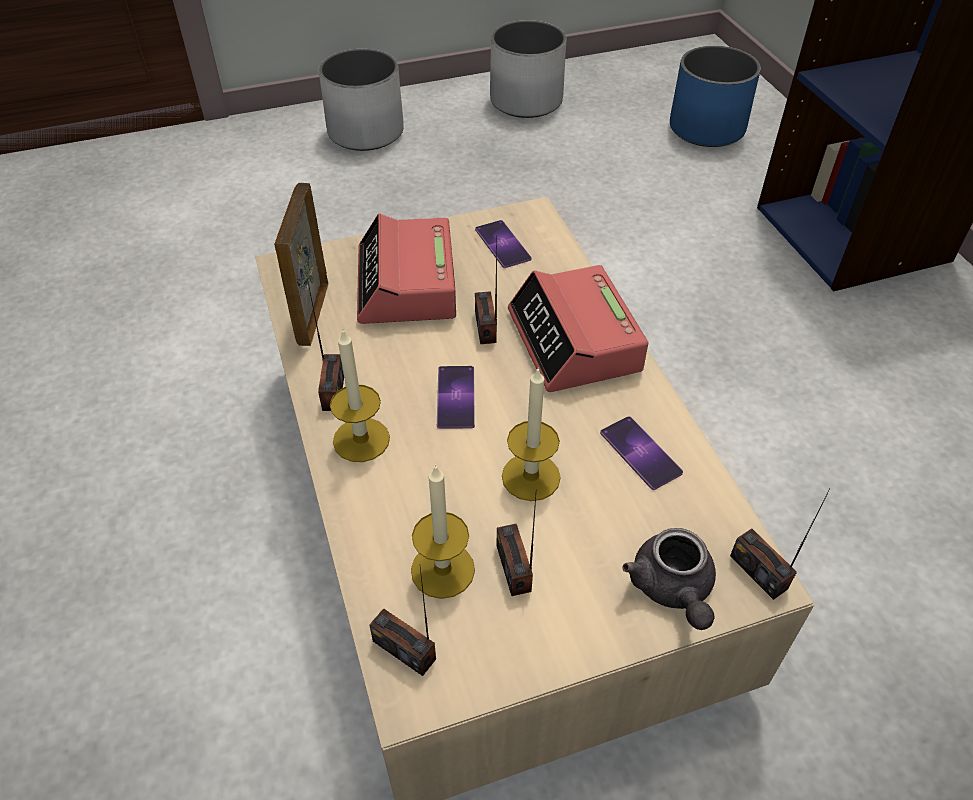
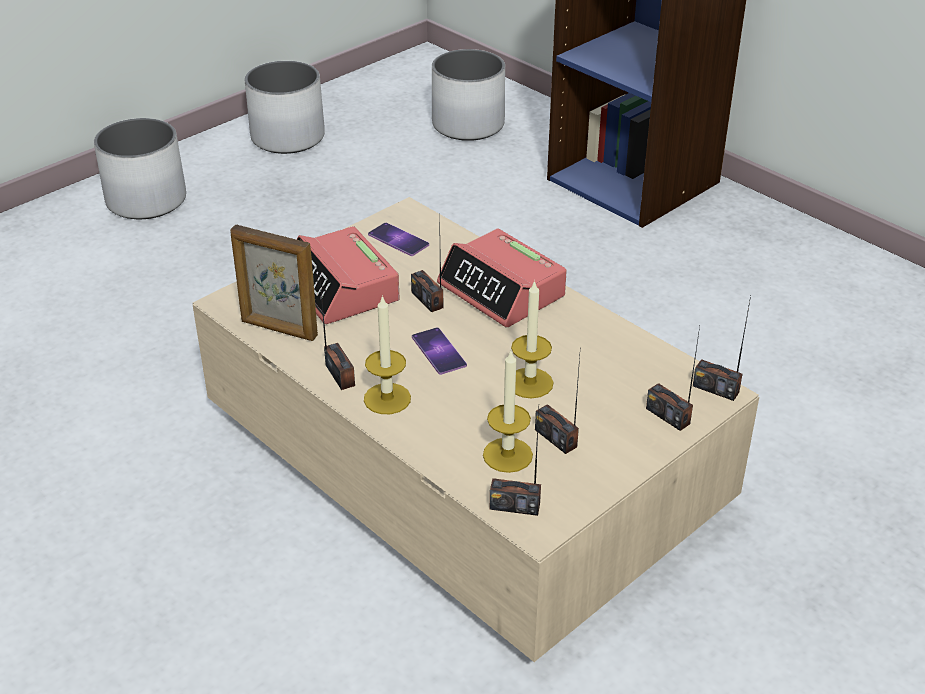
camera: 25 degrees left, 10 degrees down
picture frame [274,183,328,346] -> picture frame turned 45 degrees counterclockwise [230,225,318,341]
phone [600,416,683,490] -> none
grey teapot [622,528,716,630] -> radio [646,327,700,431]
blue planter [670,46,761,147] -> white planter [432,49,505,141]

